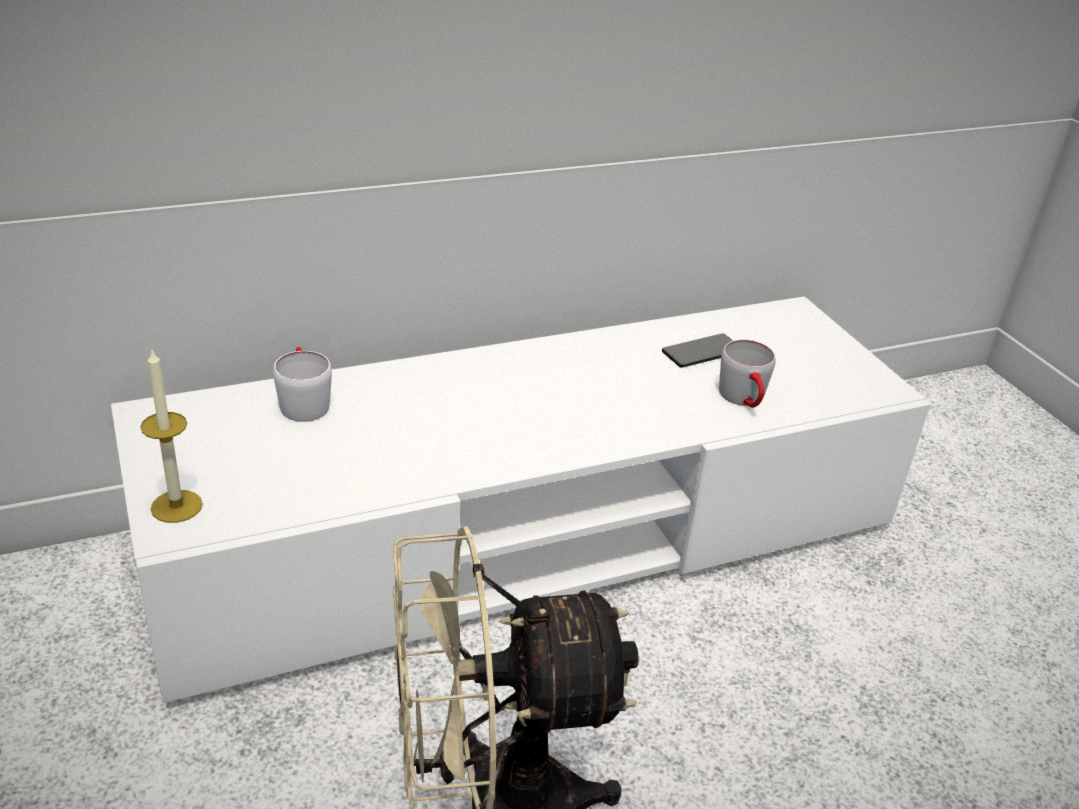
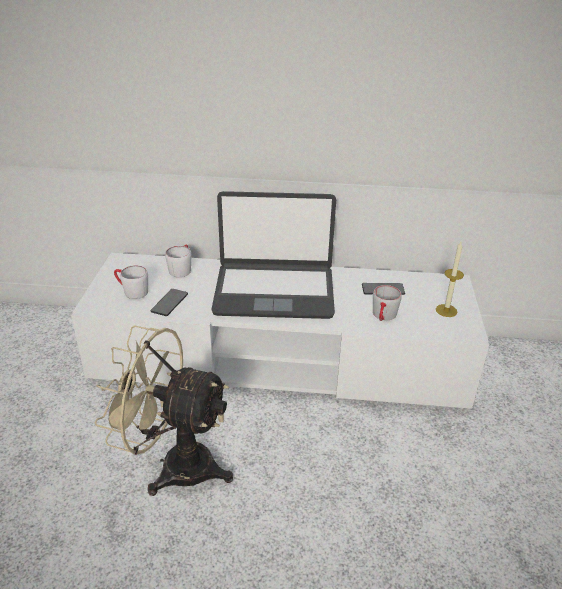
camera: 30 degrees right, 0 degrees up
candle [140,348,203,523] -> candle moved to [436,242,464,317]
none -> white mug [114,265,148,299]
none -> phone [150,289,188,316]
none -> laptop [211,191,336,319]

